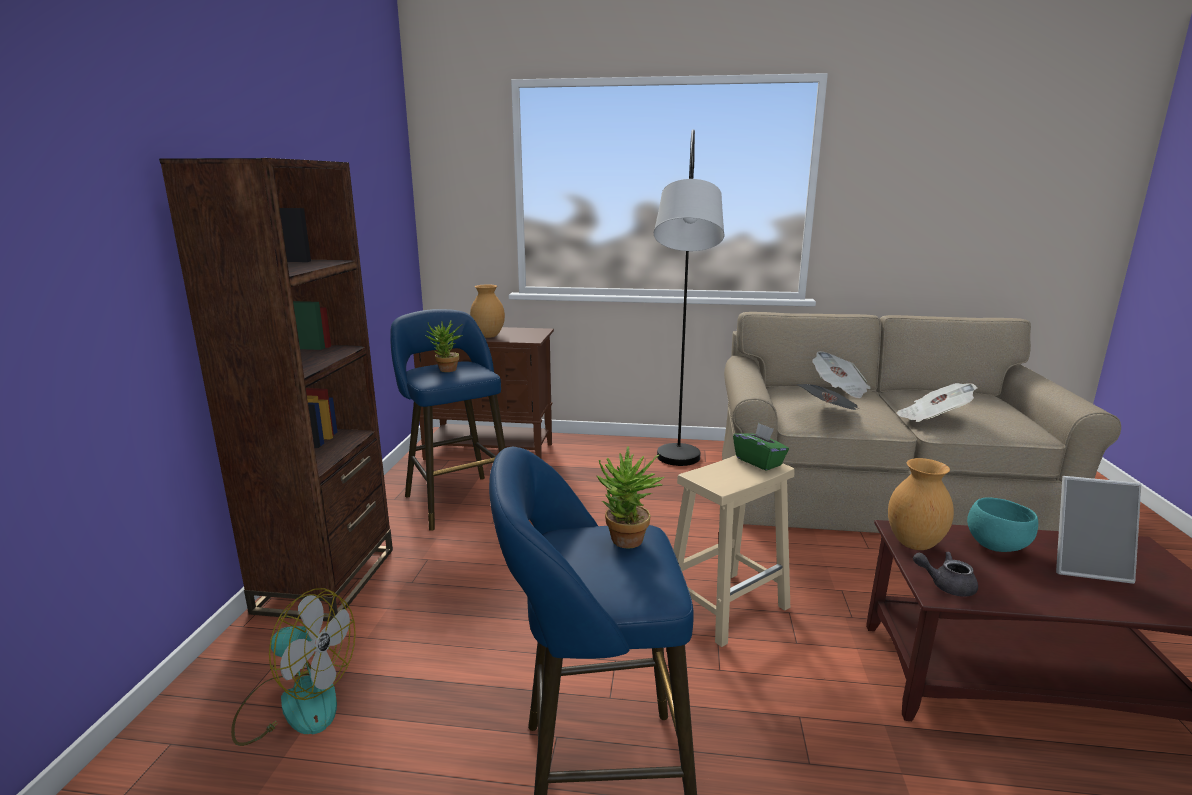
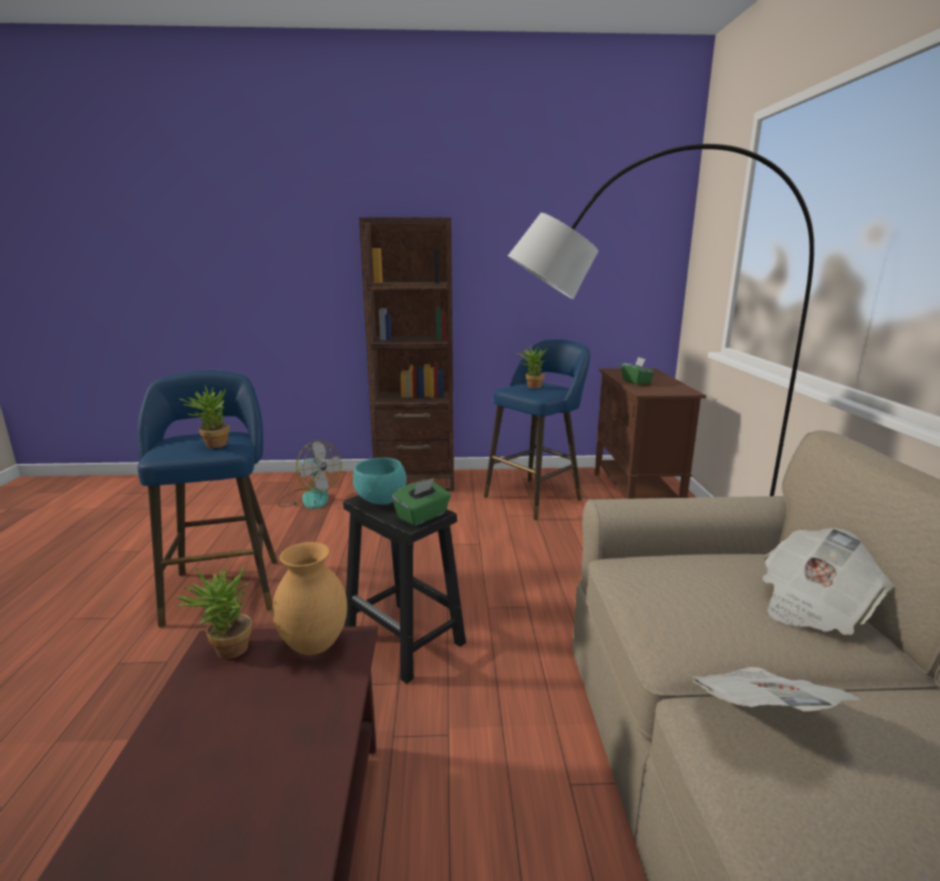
camera: 80 degrees right, 0 degrees up
fan [231,588,356,746] -> fan turned 60 degrees counterclockwise [278,440,342,509]
brown vase [470,284,505,338] -> green tissue box [621,357,655,385]
beige stool [673,455,795,647] -> black stool [343,495,466,684]
newspaper [796,384,859,410] -> none
grey teapot [913,552,978,597] -> potted plant [177,566,252,659]
turquoise bowl [967,497,1038,552] -> turquoise bowl moved to [353,458,407,505]
picture frame [1056,476,1141,584] -> none

